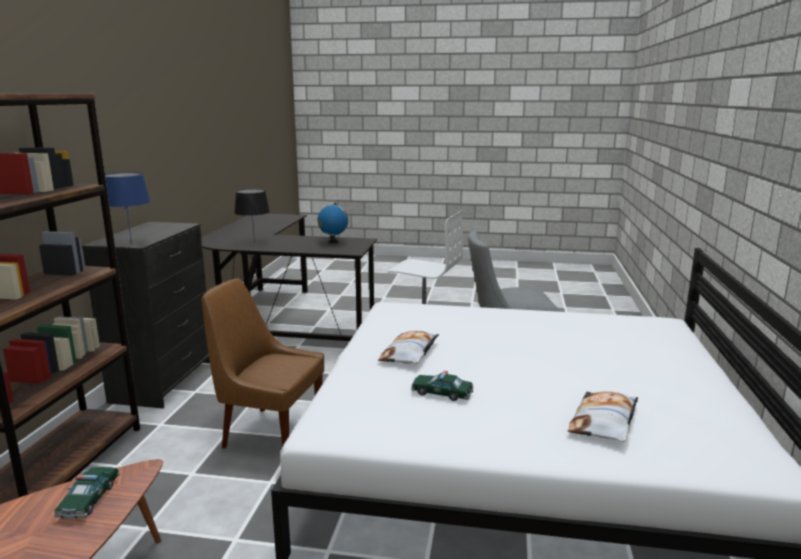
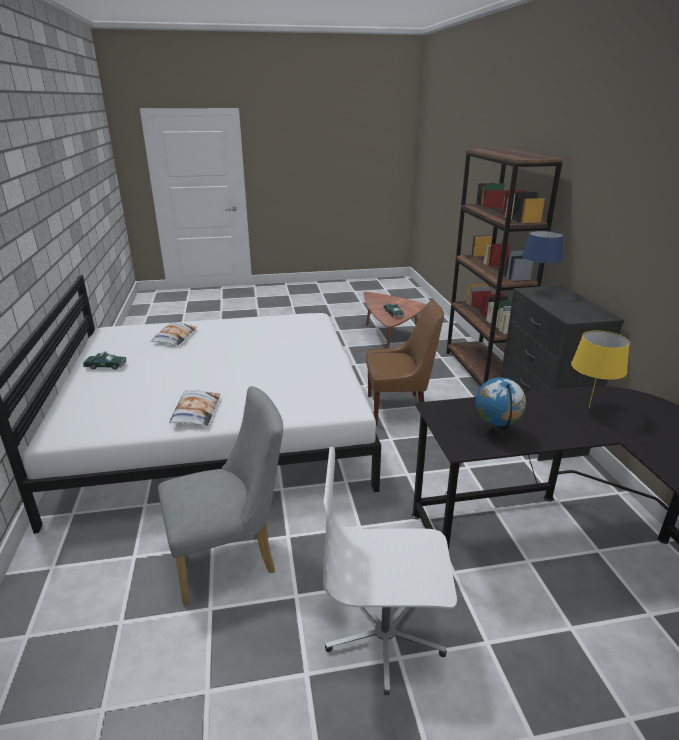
camera: 160 degrees right, 10 degrees up
black table lamp [234,189,270,243] -> yellow table lamp [571,331,630,407]
pillow [378,331,439,364] -> pillow moved to [169,390,220,426]
toy car [411,371,474,401] -> toy car moved to [83,351,127,370]

